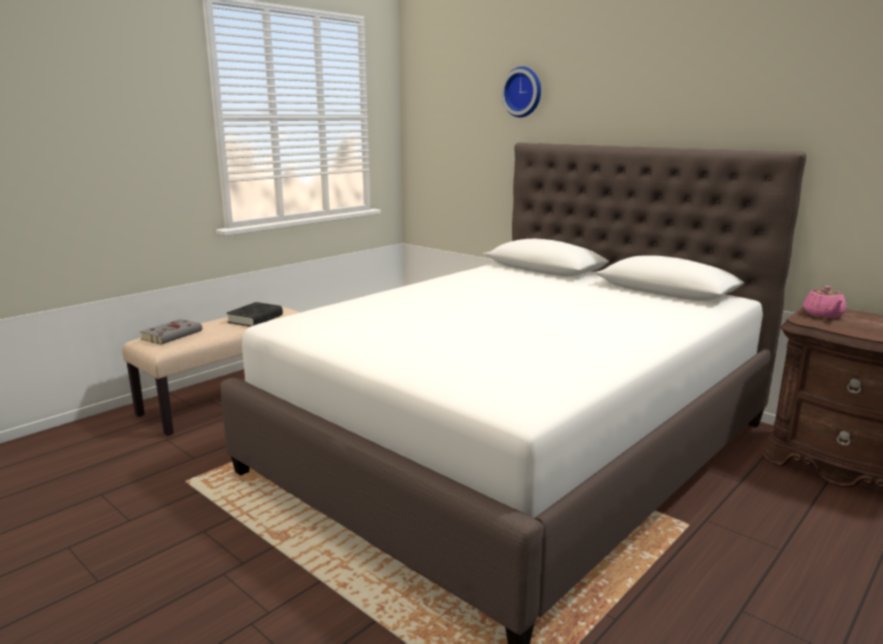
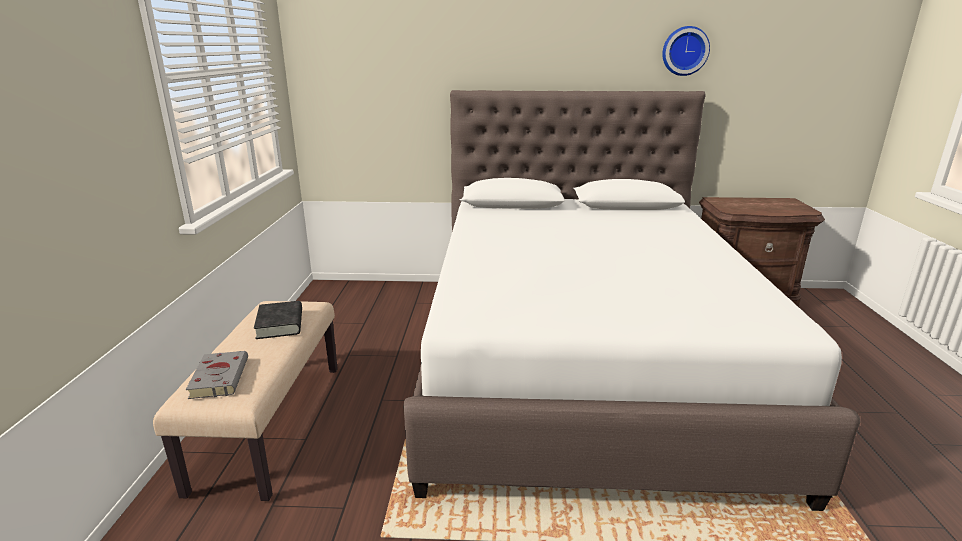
camera: 40 degrees left, 5 degrees up
wall clock [501,67,541,118] -> wall clock moved to [662,26,710,76]
pink teapot [803,286,846,318] -> none

